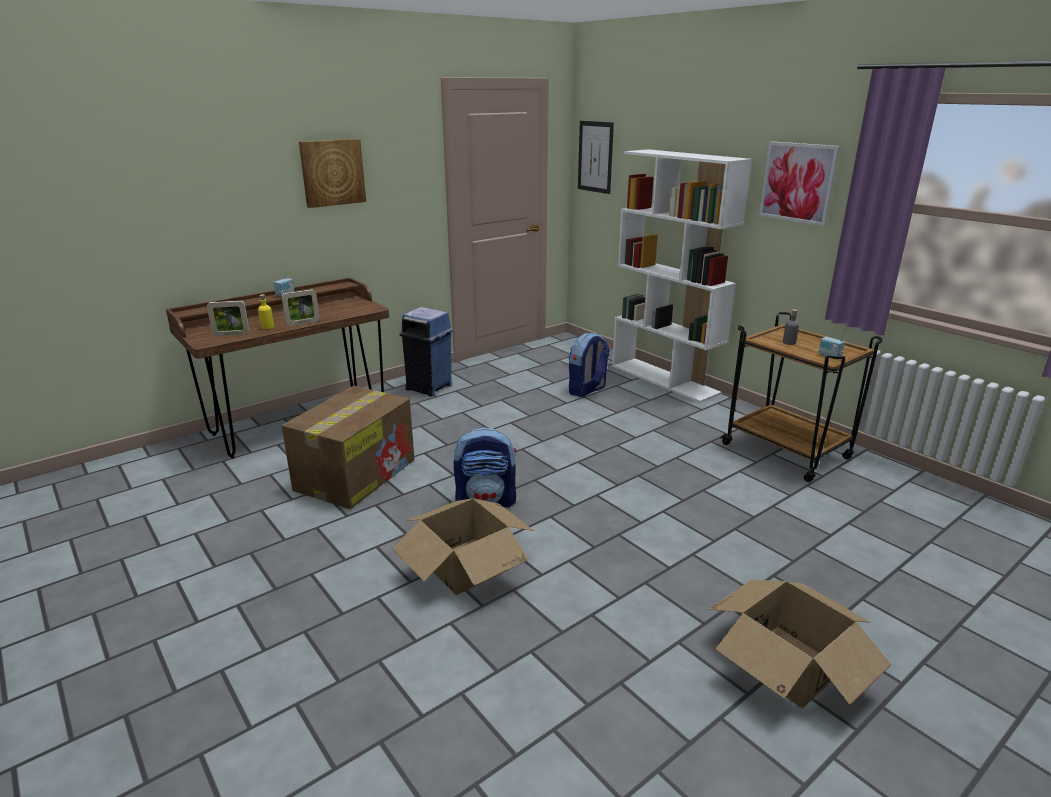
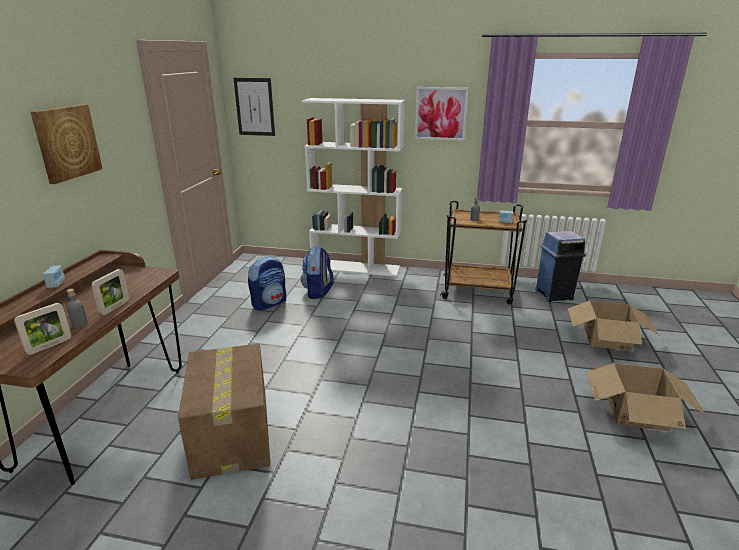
camera: 40 degrees left, 0 degrees up
yellow bottle [258,294,274,329] -> grey bottle [66,289,88,328]
cardboard box [392,498,534,595] -> cardboard box moved to [568,300,659,351]
blue trash can [400,307,453,397] -> blue trash can moved to [535,231,586,302]
backpack [454,427,517,508] -> backpack moved to [248,256,286,310]

